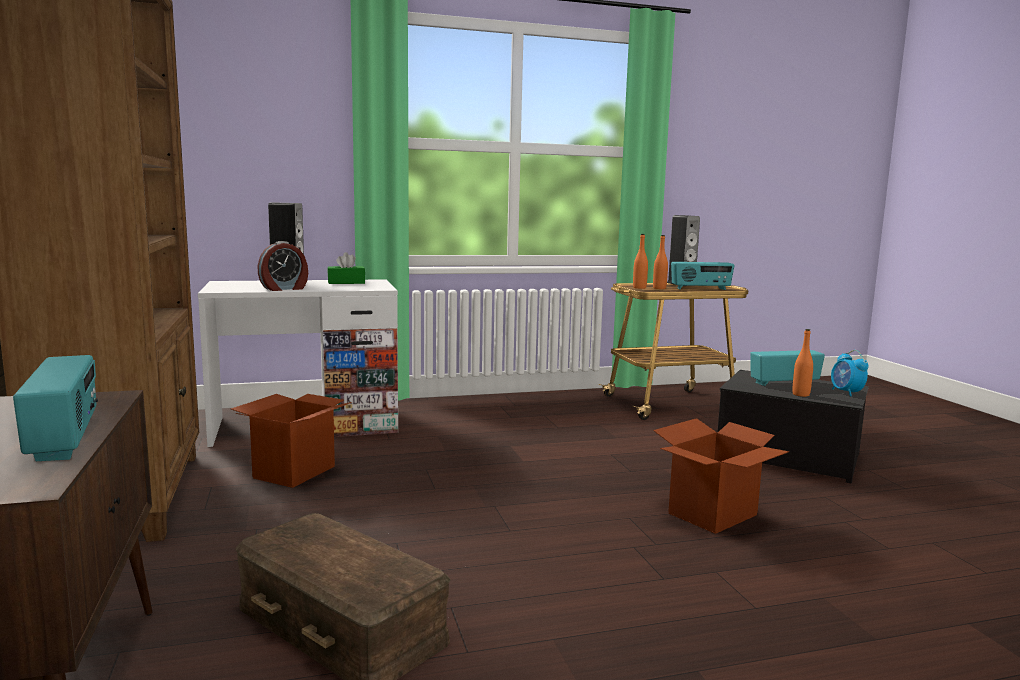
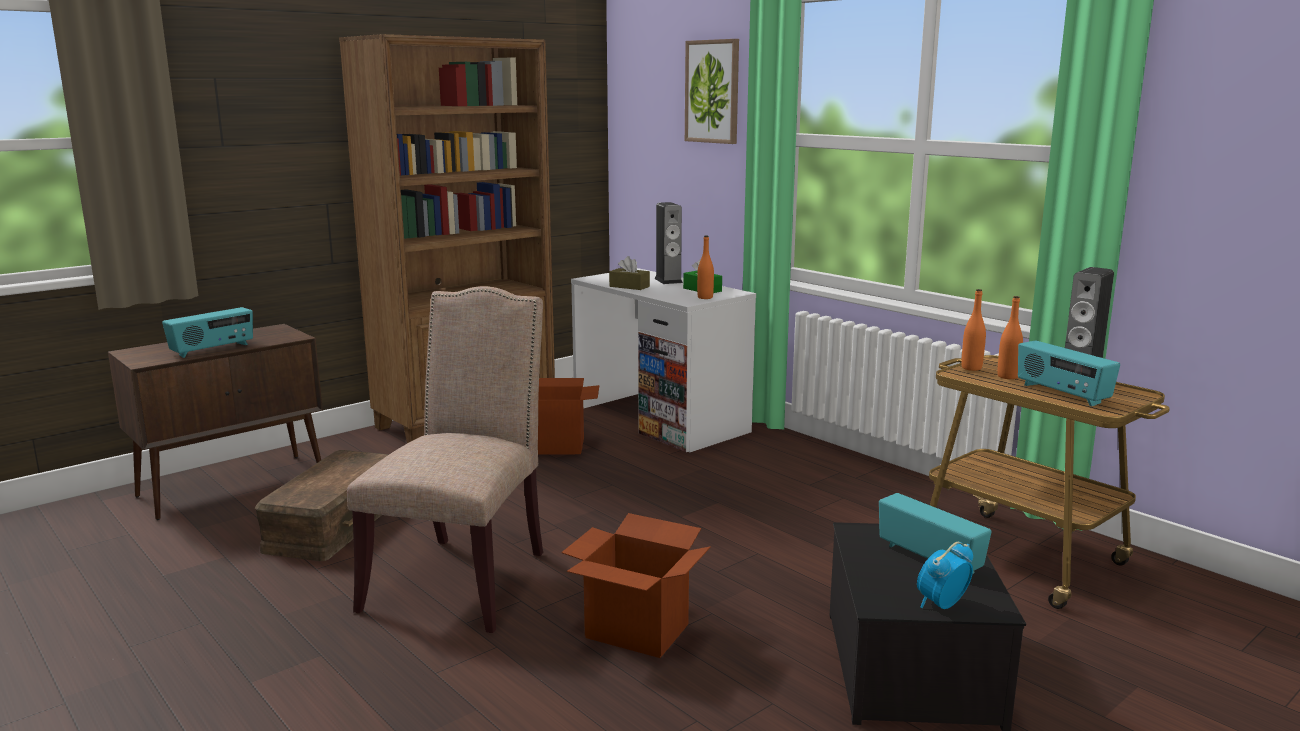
camera: 65 degrees right, 5 degrees up
alarm clock [258,241,308,291] -> brown tissue box [609,256,650,290]
orange bottle [792,329,813,397] -> orange bottle moved to [697,236,714,299]
none -> beige chair [347,286,543,633]
none -> picture [685,39,739,144]

